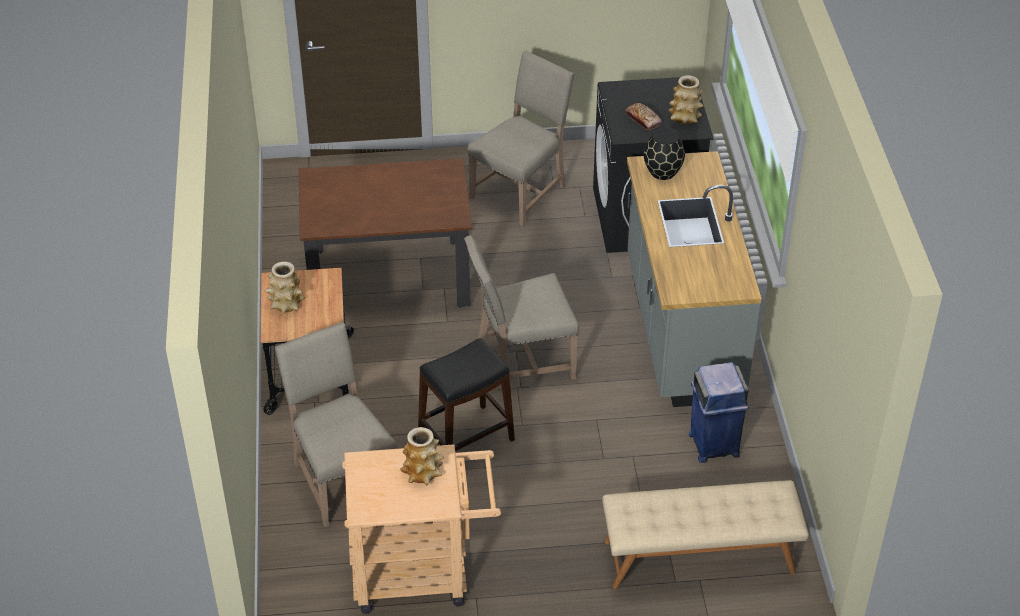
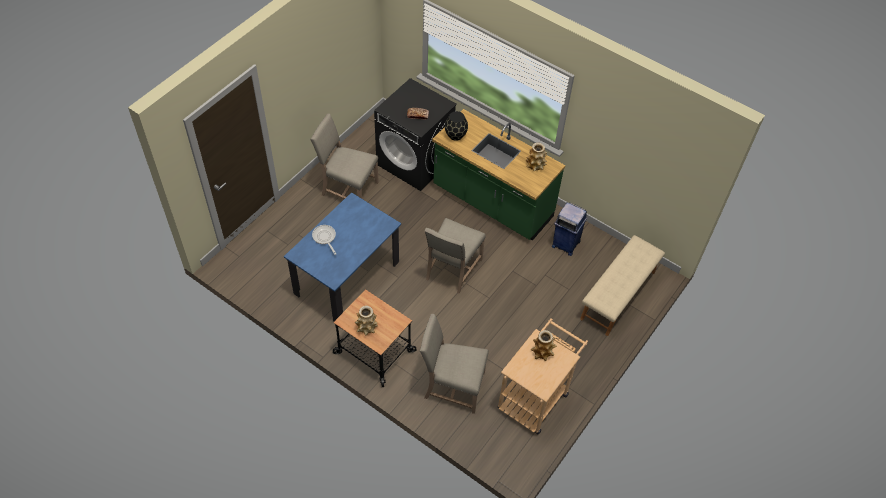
camera: 50 degrees left, 10 degrees up
brown dining table [299,158,472,308] -> blue dining table [284,192,401,321]
black stool [418,338,515,451] -> none
beige chair [467,50,575,227] -> beige chair turned 60 degrees counterclockwise [310,114,379,199]
grey counter [627,151,762,407] -> green counter [432,109,565,241]
vase [669,75,704,125] -> vase moved to [526,143,547,171]
none -> frying pan [312,225,336,255]

